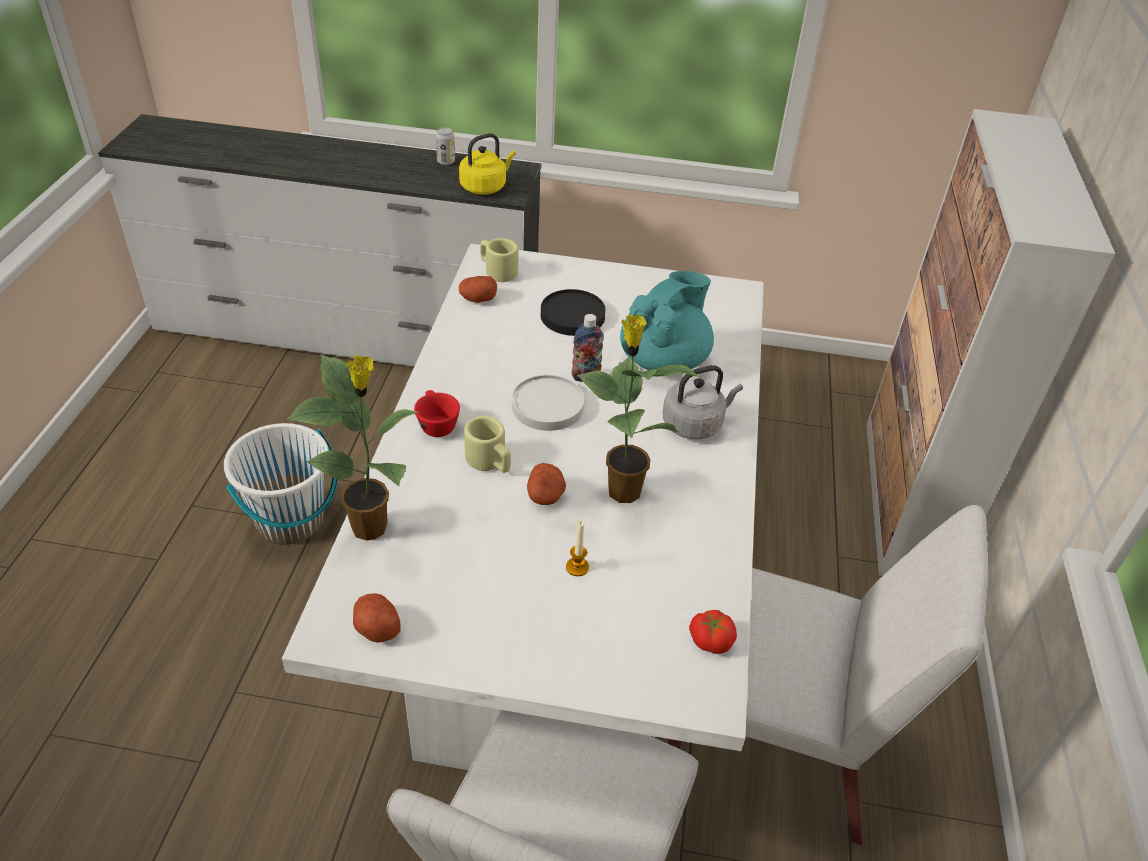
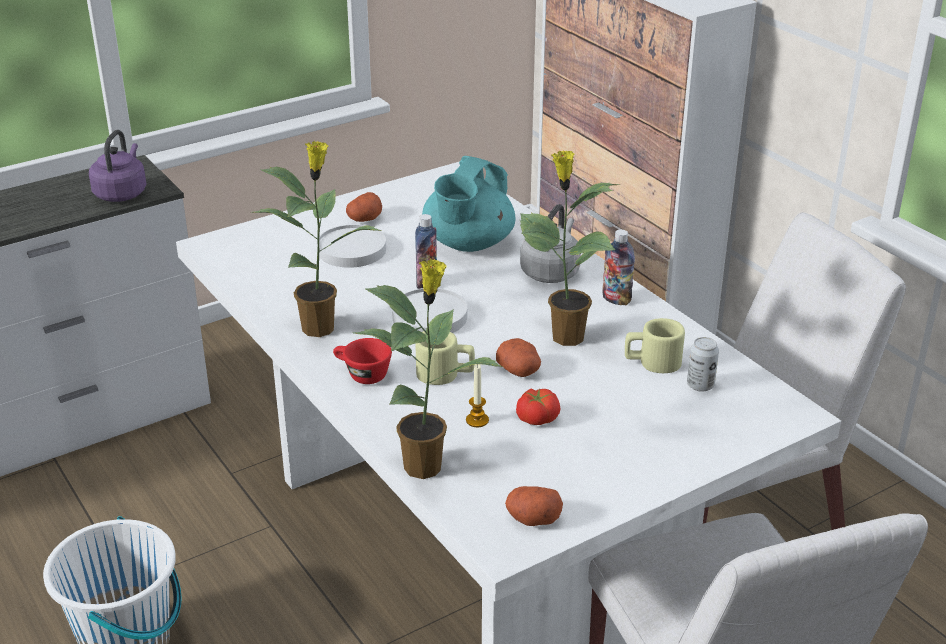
camera: 40 degrees left, 10 degrees down
can [436,127,455,165] -> can moved to [687,337,719,392]
yellow kettle [459,133,516,195] -> purple kettle [89,130,146,202]
potato [459,276,497,303] -> potato moved to [346,192,382,222]
beige mug [480,238,518,282] -> beige mug moved to [625,318,685,373]
black plate [541,289,606,336] -> white plate [317,224,386,268]
candle [566,520,589,576] -> candle moved to [466,364,489,427]
turquoise teapot [620,271,714,370] -> turquoise teapot turned 150 degrees counterclockwise [422,156,515,252]
tomato [689,610,737,654] -> tomato moved to [516,389,560,425]
none -> potted plant [251,141,382,337]
none -> bottle [602,229,635,305]

